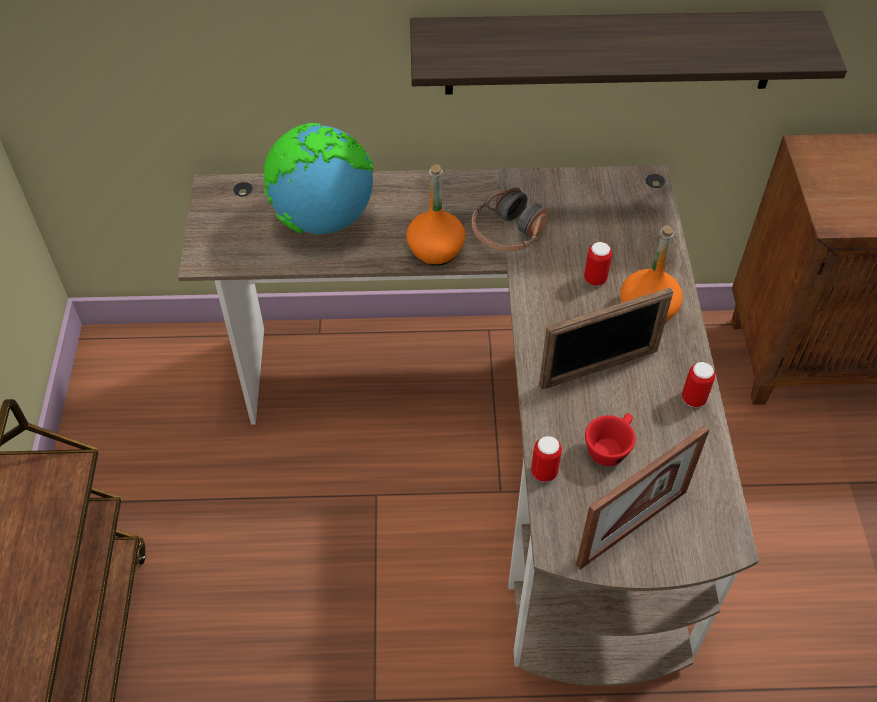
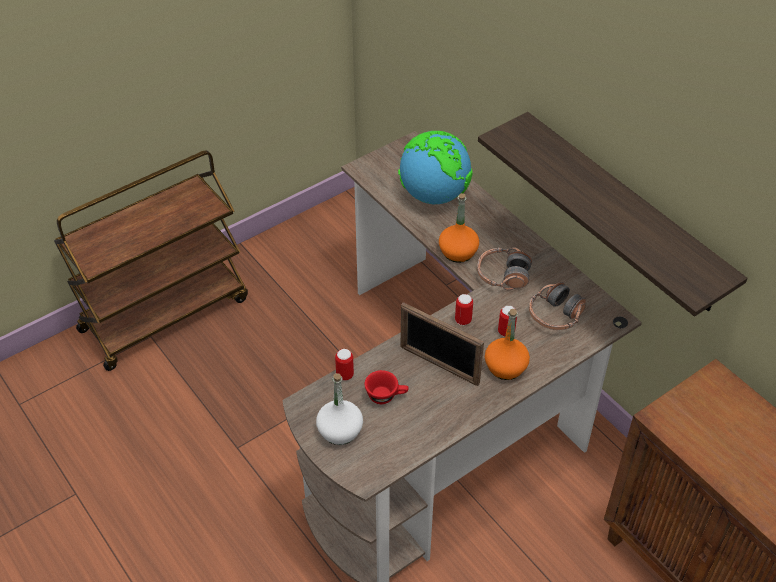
camera: 55 degrees right, 5 degrees down
picture frame [576,425,710,570] -> white bottle [316,373,363,445]
can [682,362,715,408] -> can moved to [455,294,473,325]
none -> headphones [529,282,586,330]

